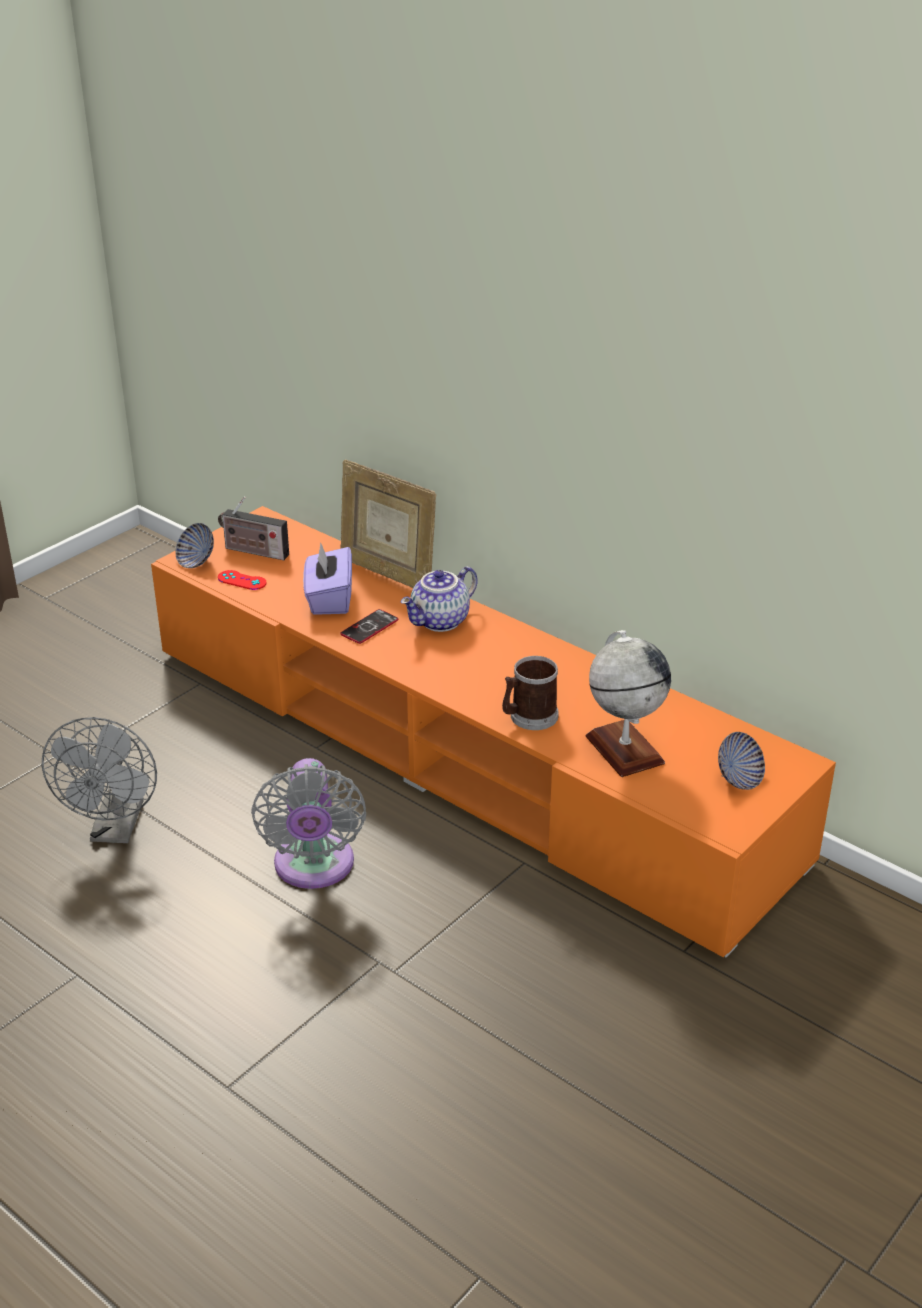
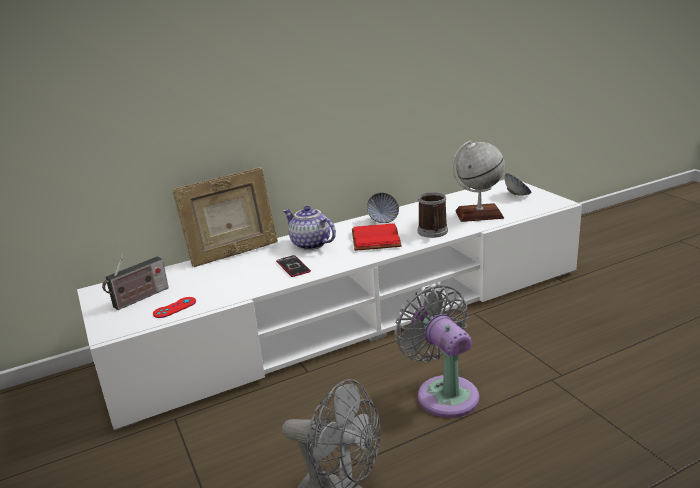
camera: 65 degrees left, 10 degrees down
orange tv stand [151,506,836,957] -> white tv stand [77,180,582,430]
bowl [175,523,214,568] -> bowl moved to [367,193,399,223]
grey fan [251,758,366,889] -> grey fan turned 135 degrees counterclockwise [395,285,479,418]
purple tissue box [303,542,352,615] -> none
teapot [401,566,478,632] -> teapot turned 150 degrees clockwise [283,206,336,250]
none -> red book [352,223,402,251]

